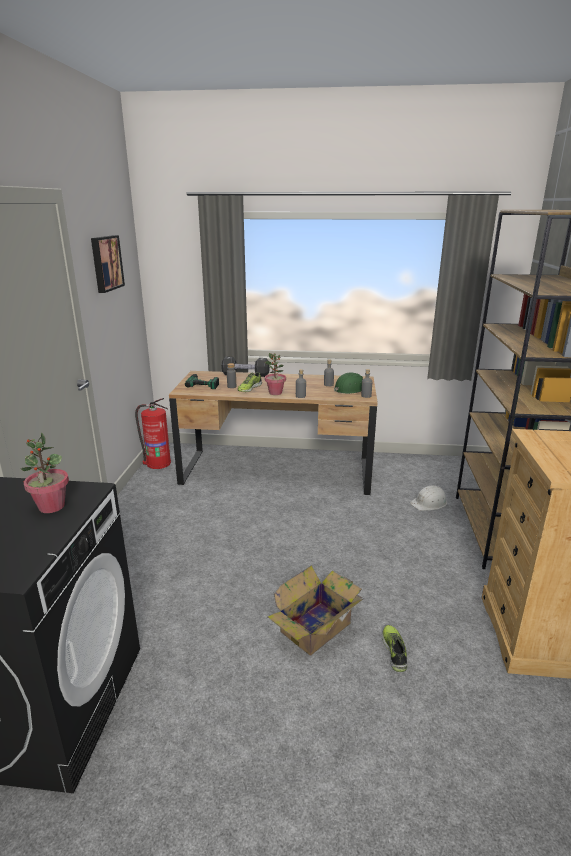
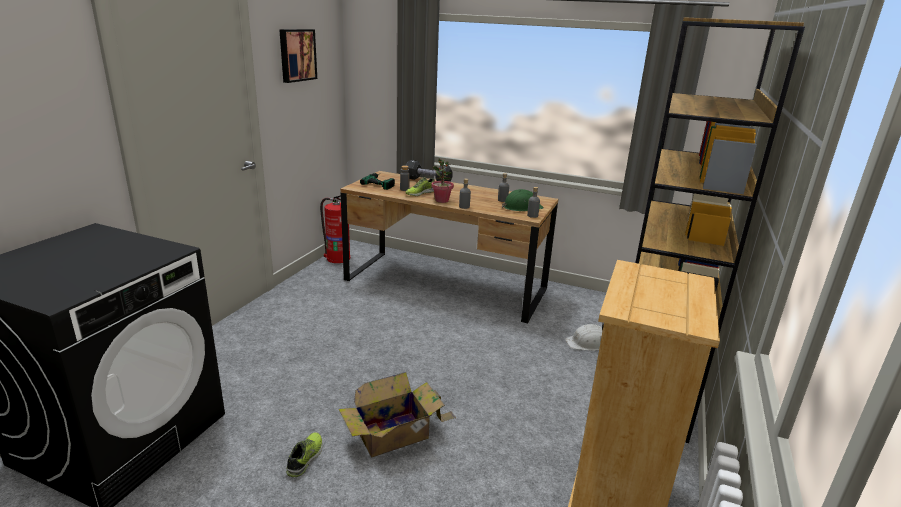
camera: 15 degrees right, 0 degrees up
potted plant [21,432,69,513] -> none
shoe [382,625,408,672] -> shoe moved to [286,432,323,477]

